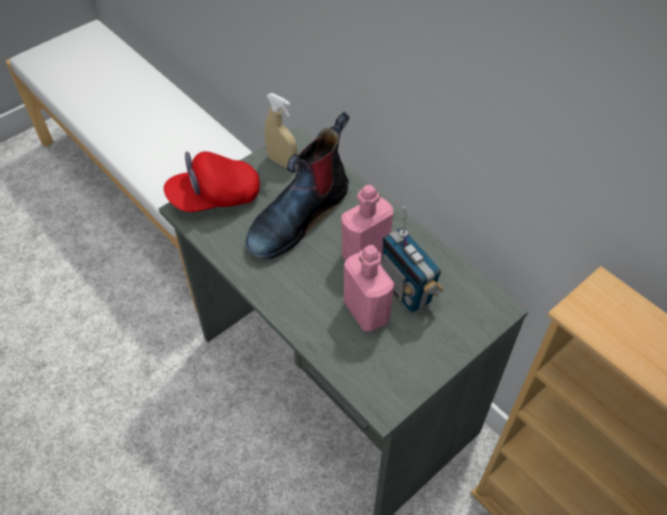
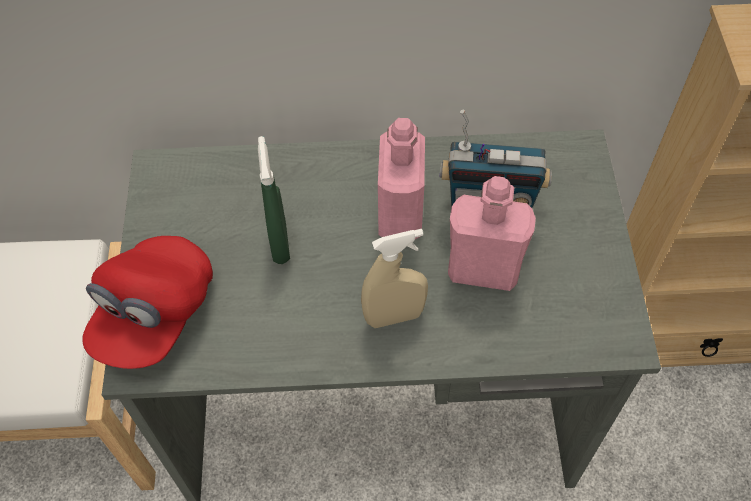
camera: 50 degrees left, 5 degrees up
boot [245,112,349,259] -> green spray bottle [258,136,290,264]
beige spray bottle [265,93,297,168] -> beige spray bottle moved to [361,229,428,328]

